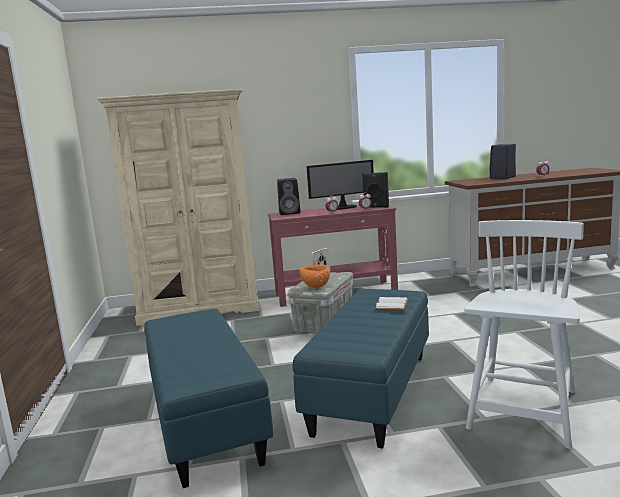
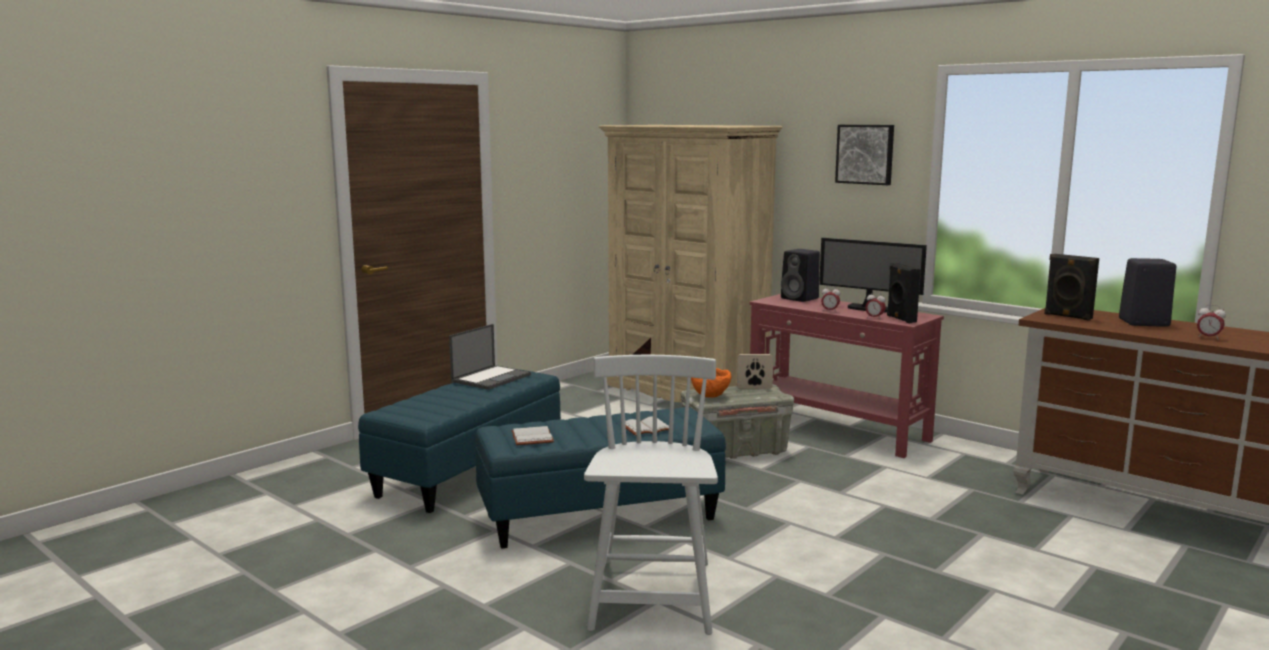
camera: 50 degrees right, 0 degrees up
white chair [464,220,584,449] -> white chair turned 75 degrees counterclockwise [584,355,718,635]
none -> laptop [449,324,531,390]
none -> white book [511,426,554,445]
none -> picture [835,125,894,185]
none -> black speaker [1044,254,1099,321]

